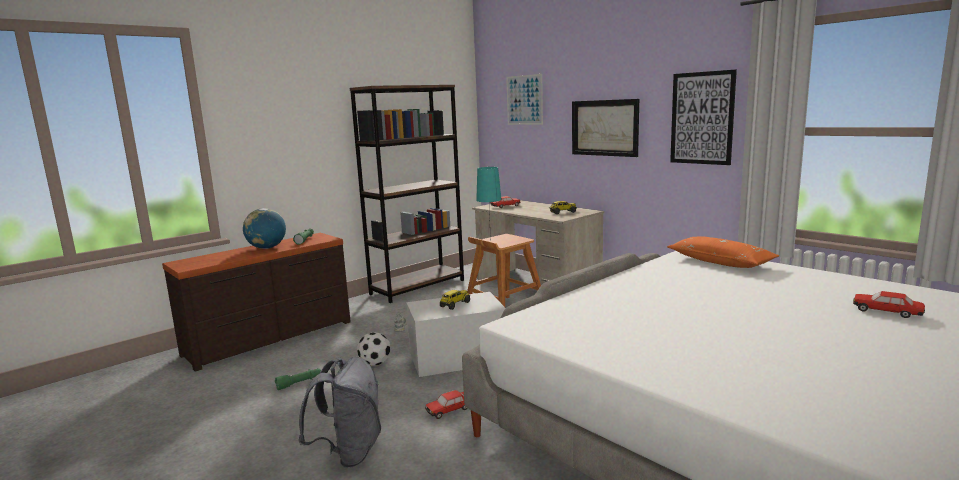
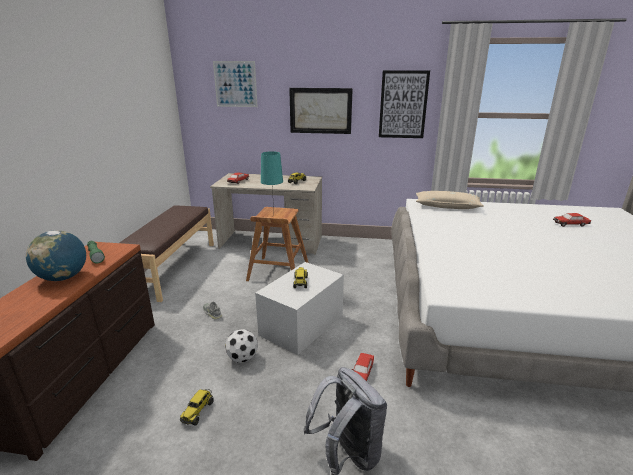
camera: 40 degrees left, 10 degrees up
green flashlight [275,368,321,390] -> toy truck [180,389,214,426]
brown bookcase [350,85,464,303] -> brown bench [120,206,214,302]
orange pillow [667,236,779,268] -> beige pillow [416,191,484,209]

